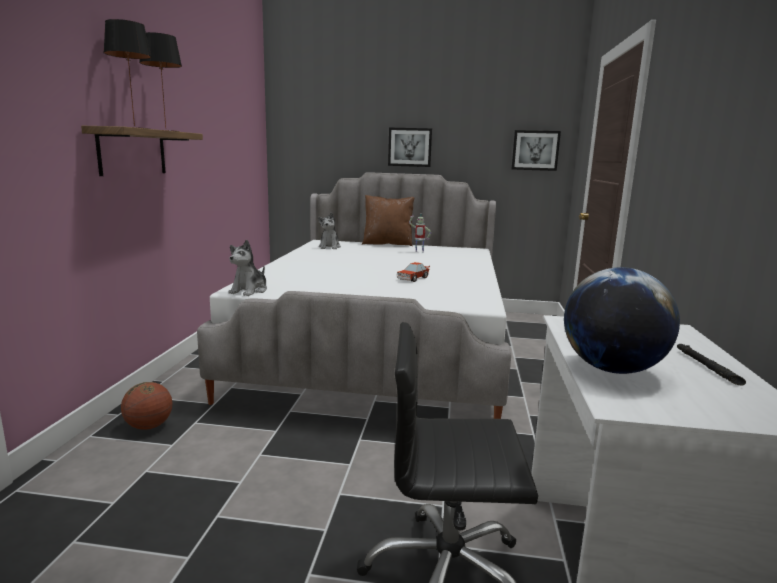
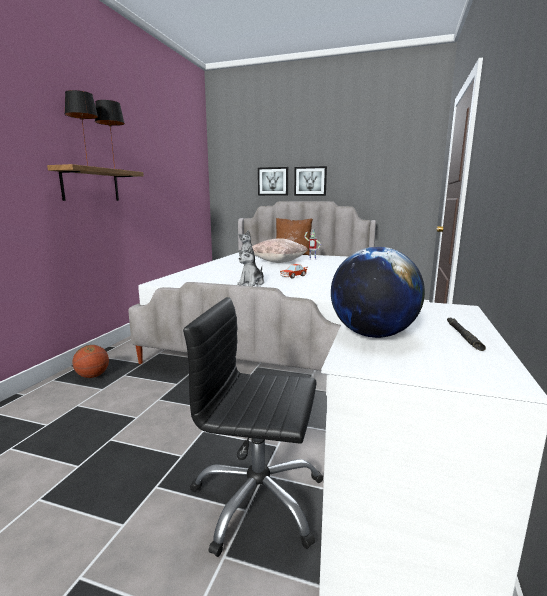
camera: 10 degrees right, 0 degrees up
plush toy [229,240,267,296] -> plush toy moved to [237,246,264,286]
picture [512,130,561,171] -> picture moved to [258,167,288,196]
none -> beige pillow [252,238,308,263]

